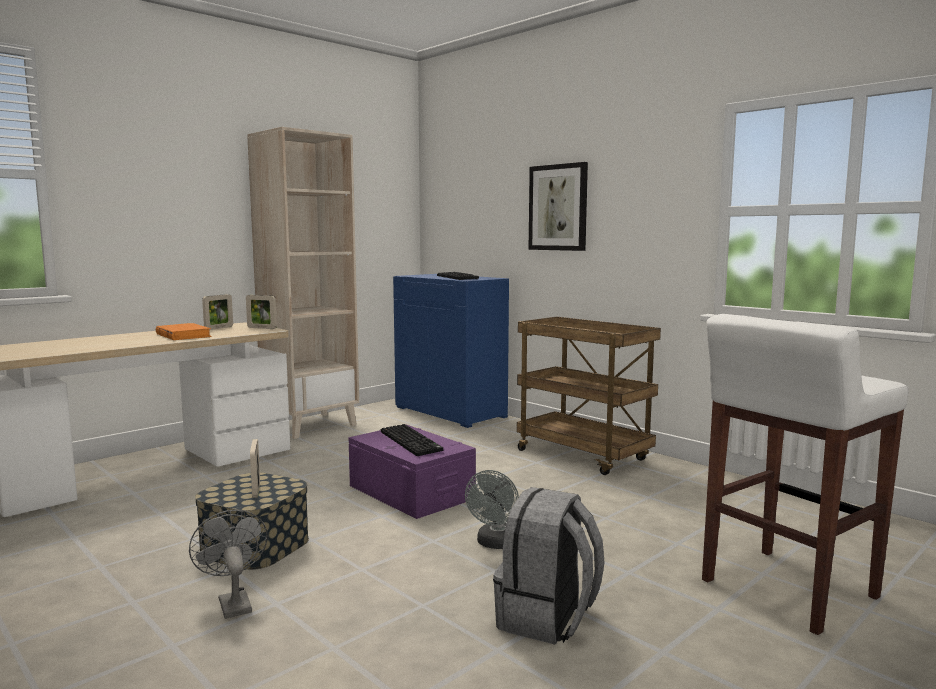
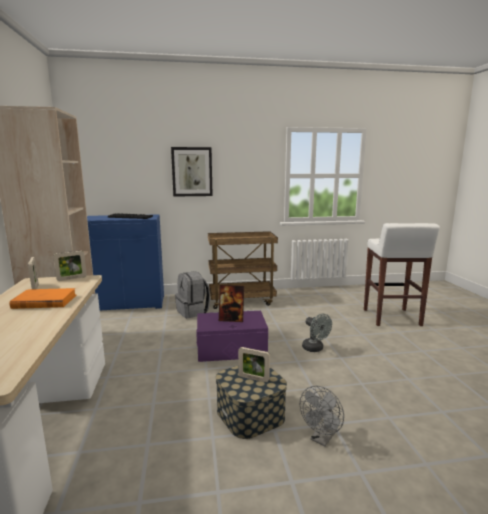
camera: 55 degrees left, 5 degrees up
grey fan [189,510,268,619] -> grey fan turned 60 degrees counterclockwise [300,385,344,446]
keyboard [381,424,443,456] -> picture frame [219,285,244,322]
grey backpack [493,487,605,644] -> grey backpack moved to [175,271,210,318]

